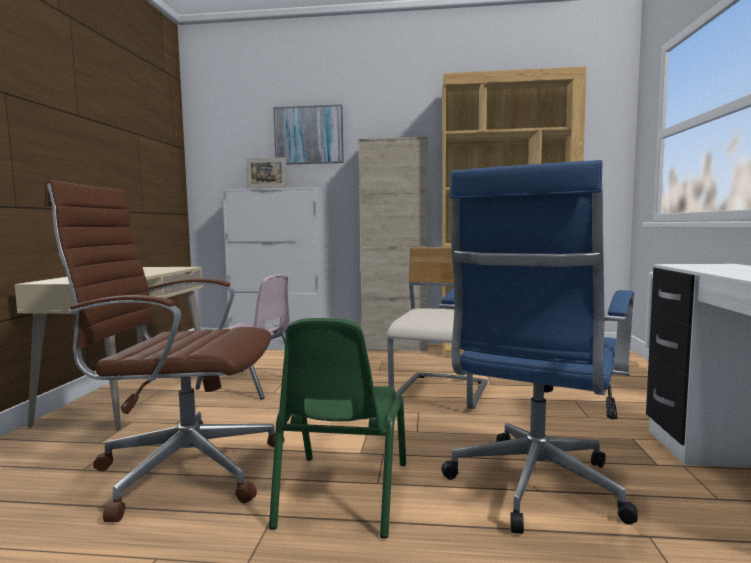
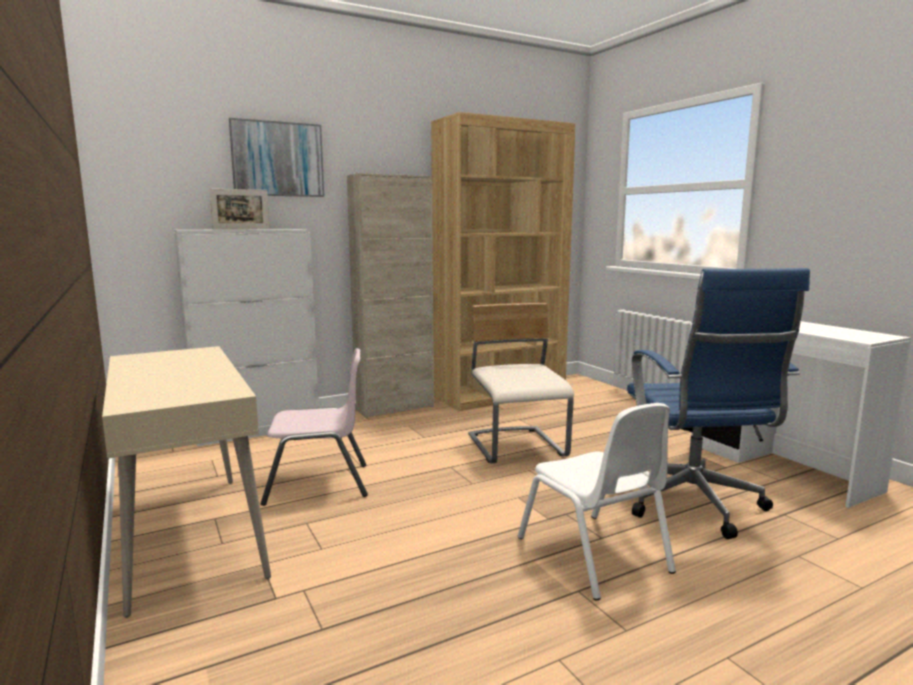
camera: 35 degrees left, 5 degrees up
brown office chair [44,180,284,522] -> none
green chair [269,318,406,539] -> white chair [518,403,676,600]

